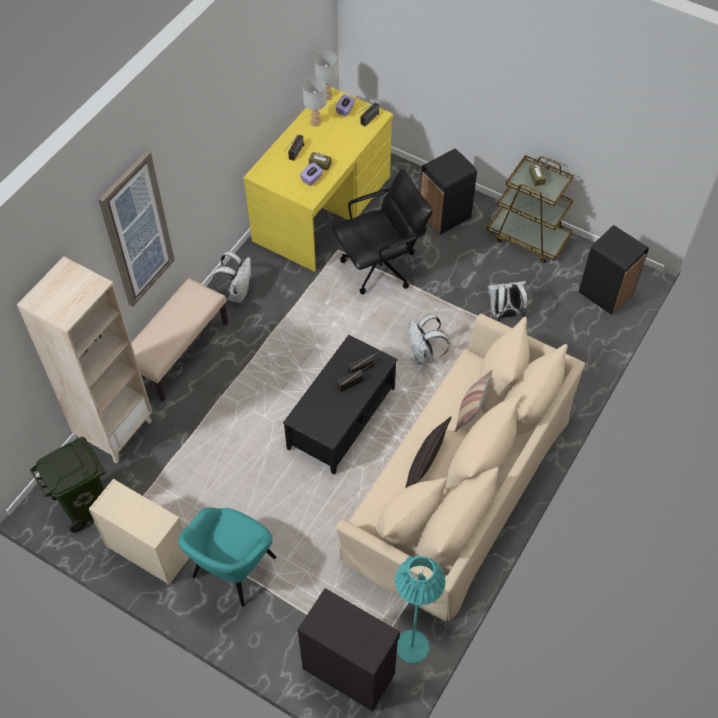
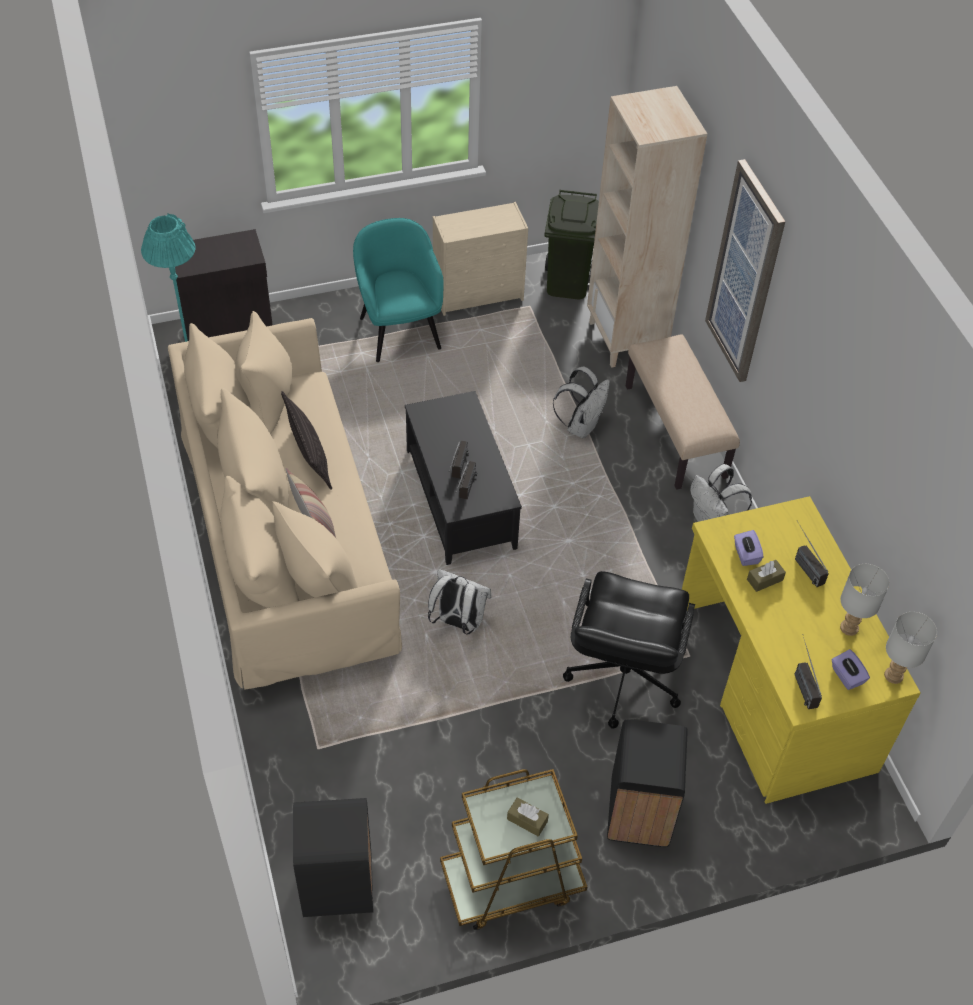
camera: 130 degrees right, 5 degrees down
white backpack [487,281,528,321] -> white backpack moved to [553,367,610,438]

